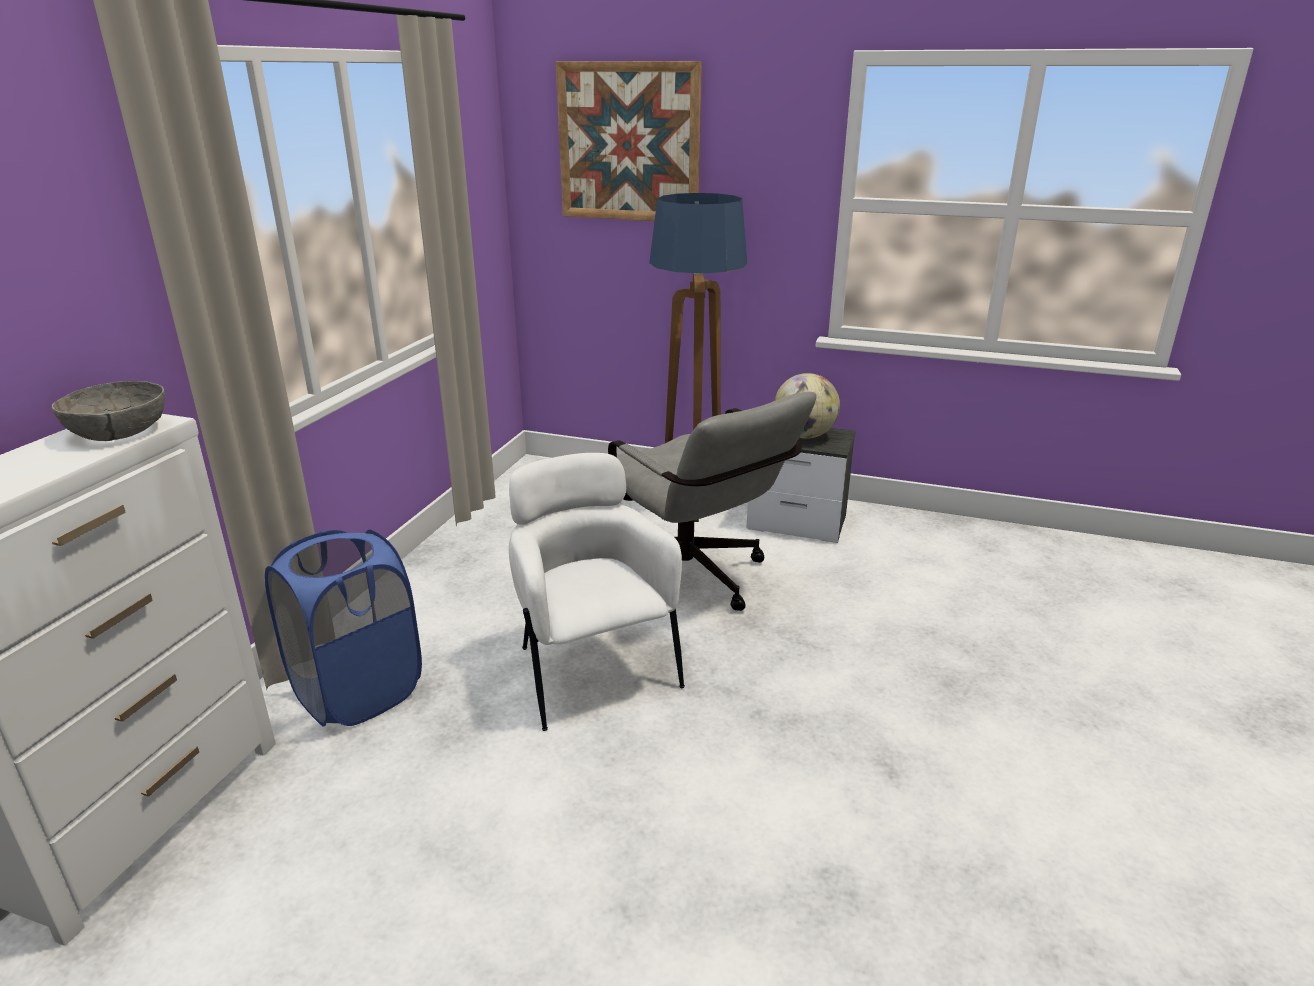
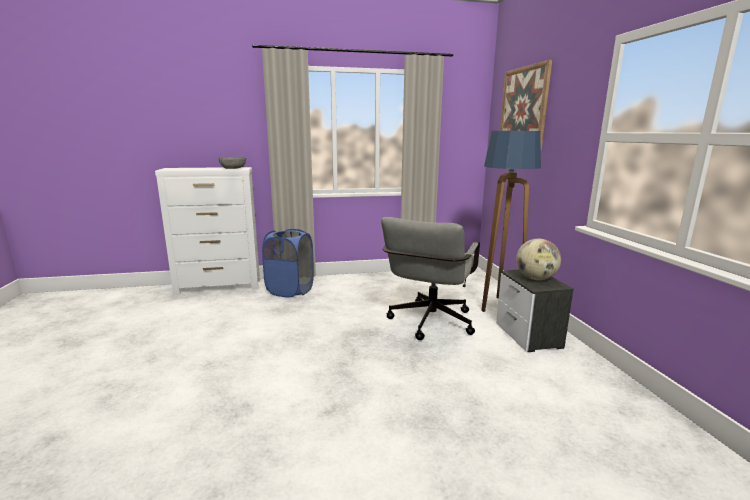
camera: 60 degrees right, 10 degrees down
white armchair [509,453,685,731] -> none

